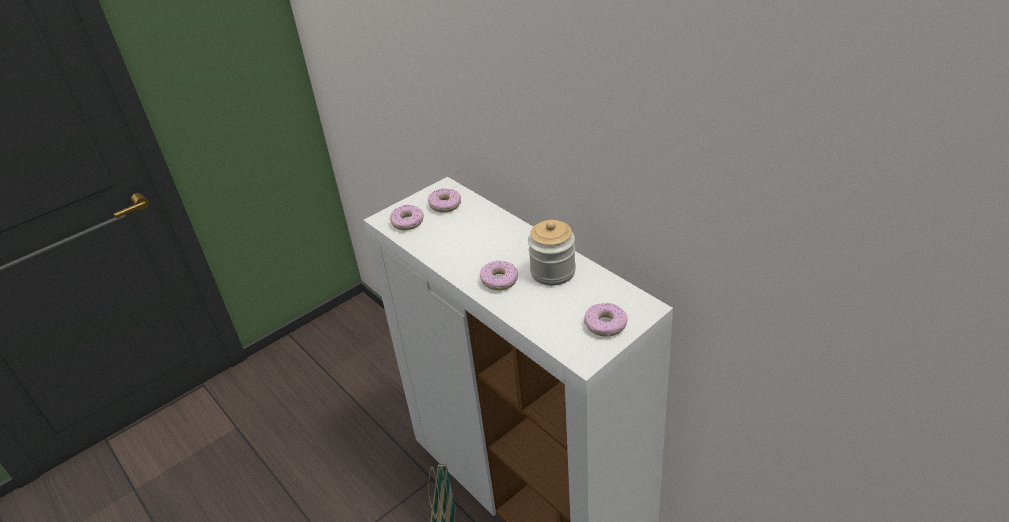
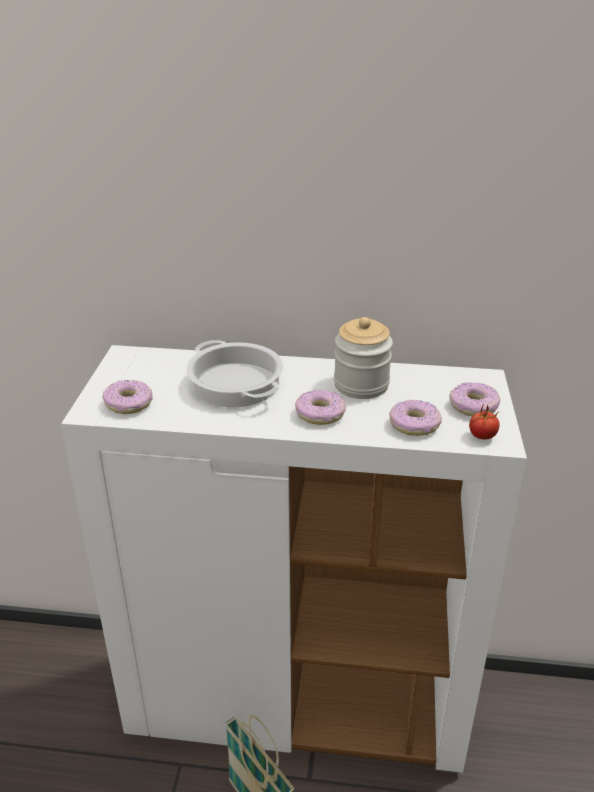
camera: 45 degrees left, 5 degrees down
donut [428,188,461,213] -> donut moved to [389,400,442,436]
none -> cooking pot [186,340,283,407]
none -> tomato [469,403,500,440]

